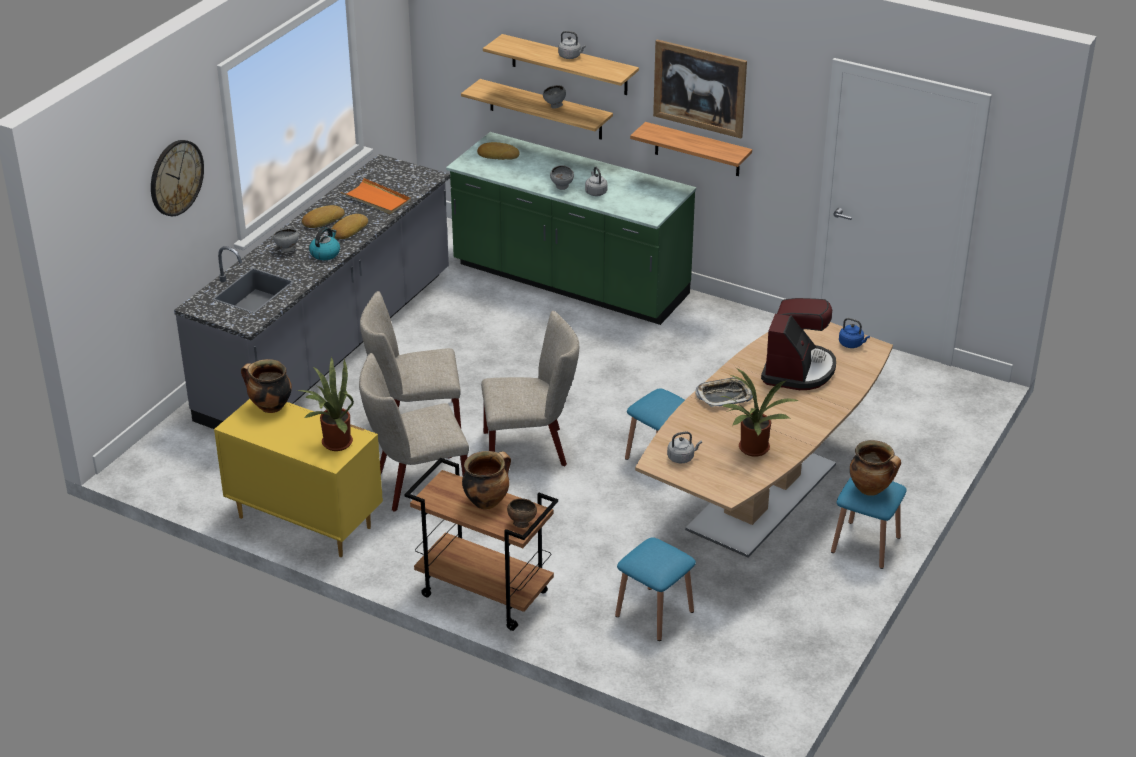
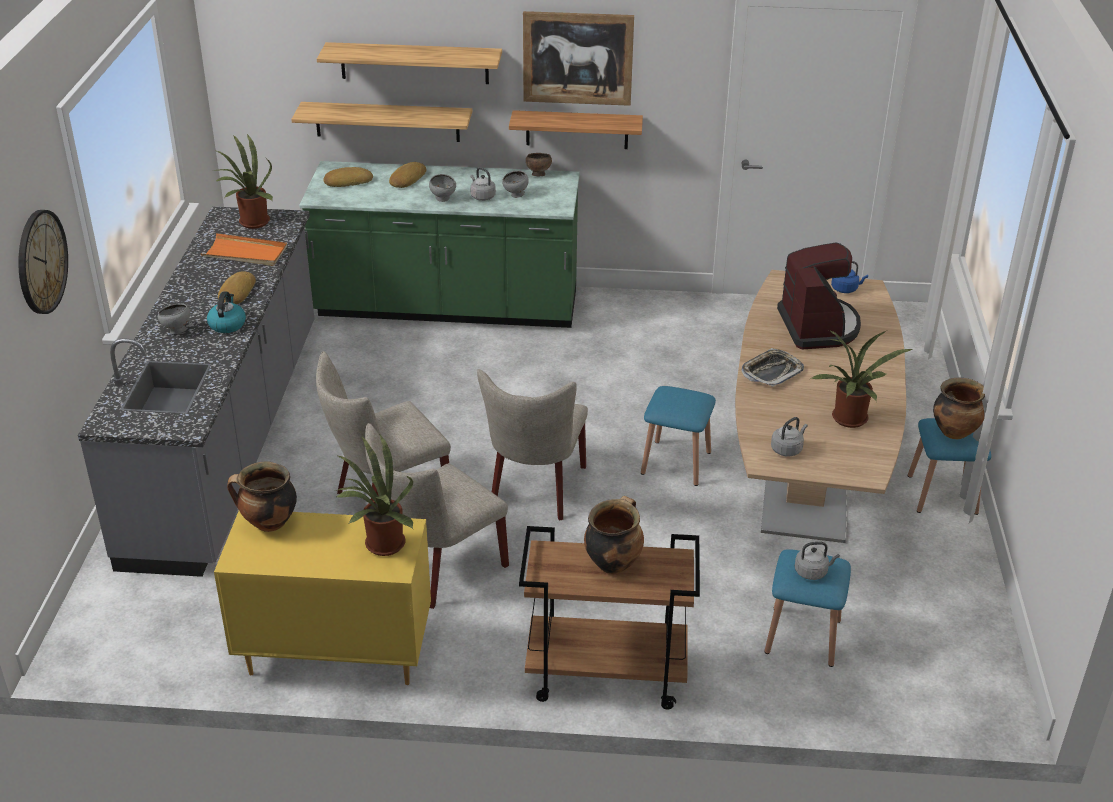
camera: 25 degrees left, 0 degrees up
bread [302,205,345,228] -> bread moved to [389,162,426,188]
beige chair [481,311,579,466] -> beige chair turned 135 degrees clockwise [477,369,588,521]
brown bowl [507,498,537,528] -> brown bowl moved to [526,153,552,176]
grey bowl [543,85,566,109] -> grey bowl moved to [502,170,529,198]
grey kettle [558,31,586,59] -> grey kettle moved to [795,542,840,580]
none -> potted plant [213,133,273,229]

